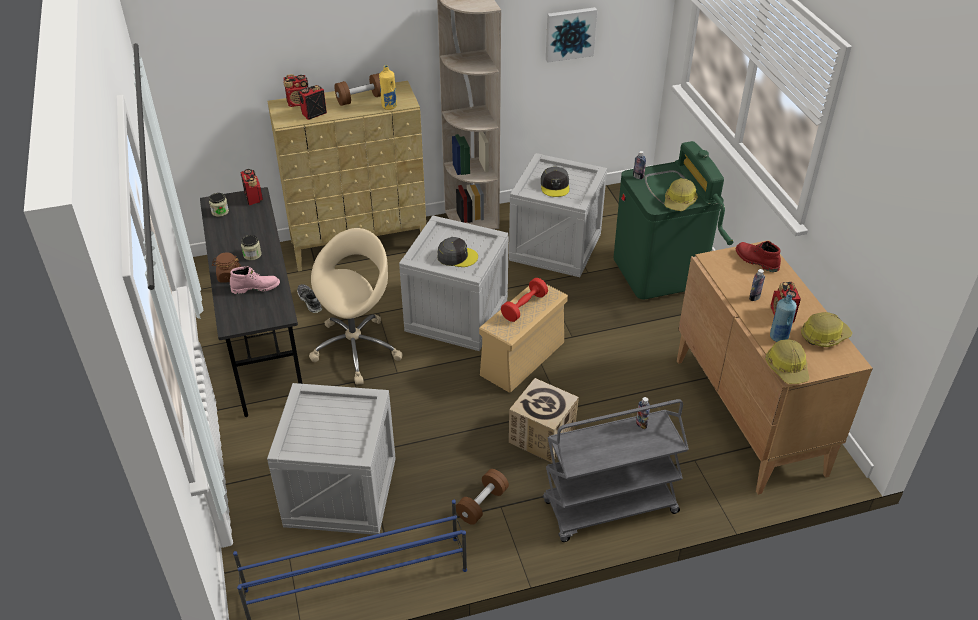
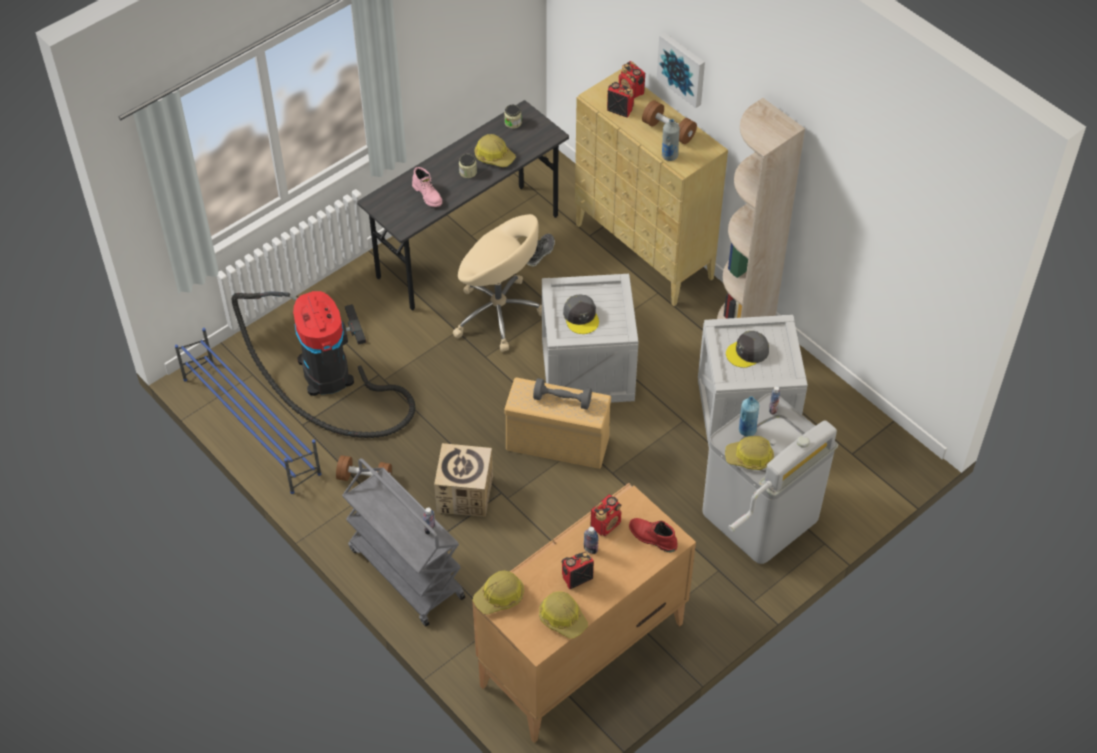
camera: 65 degrees right, 10 degrees up
brown jar [212,252,241,282] -> none
radio [240,169,263,205] -> radio moved to [590,494,622,536]
crate [267,383,396,535] -> vacuum cleaner [232,291,415,438]
yellow bottle [379,65,397,110] -> grey bottle [662,119,680,161]
red dumbbell [501,278,548,322] -> grey dumbbell [533,378,592,409]
picture [546,7,597,63] -> picture moved to [657,32,705,108]
green washing machine [613,141,734,299] -> grey washing machine [702,393,838,564]
red boot [736,241,781,272] -> red boot turned 75 degrees counterclockwise [629,518,677,552]
blue bottle [770,294,797,342] -> blue bottle moved to [739,396,759,437]
none -> hard hat [474,134,516,167]

